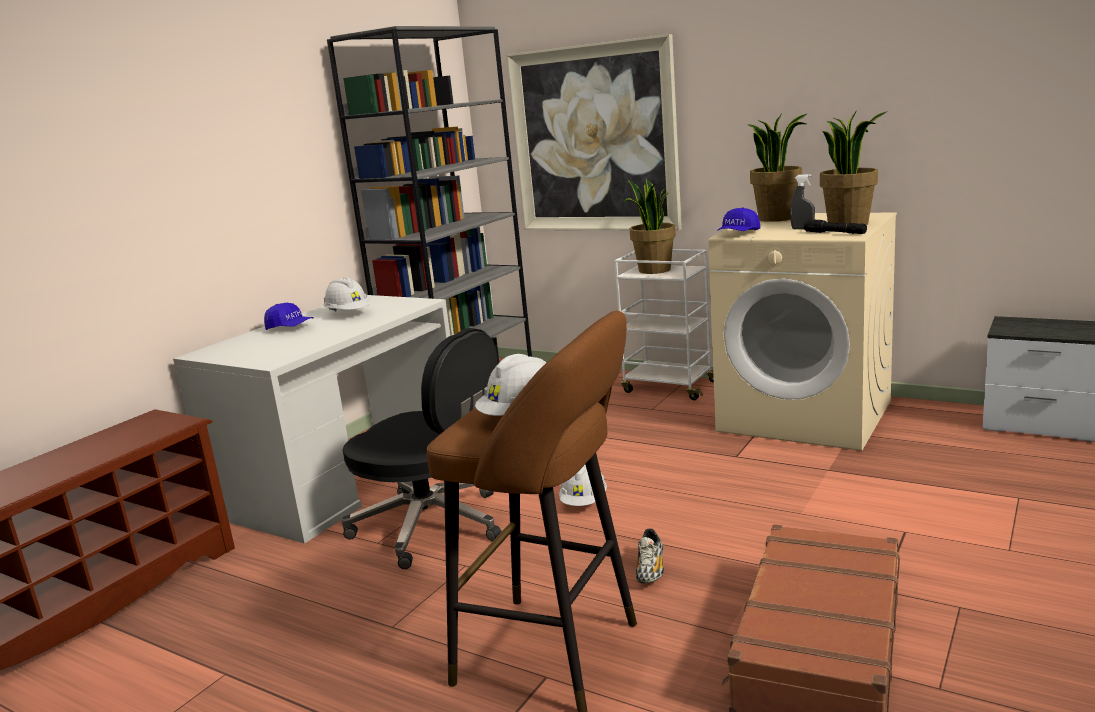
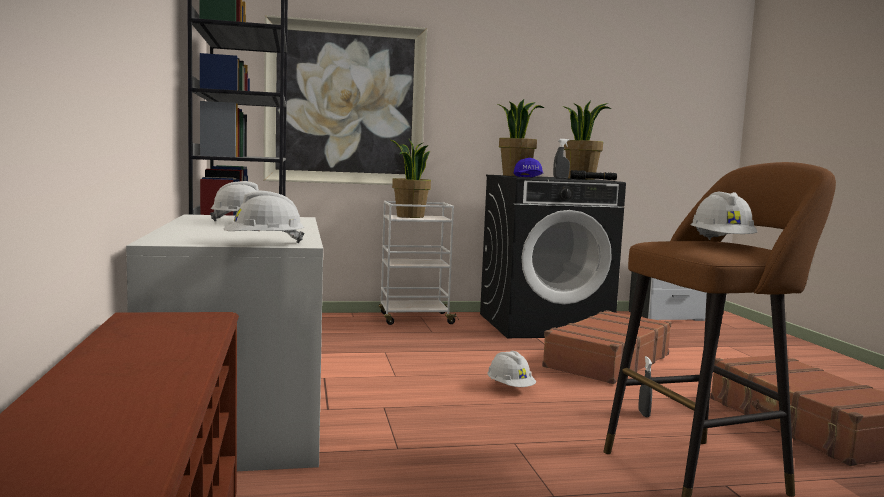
camera: 45 degrees left, 10 degrees down
blue cap [264,303,314,330] -> none
black office chair [341,328,502,569] -> none
shoe [636,528,664,584] -> grey spray bottle [638,356,652,417]
beige washing machine [708,213,897,451] -> black washing machine [480,175,626,338]
none -> white hard hat [224,191,304,243]
none -> brown suitcase [542,310,672,384]

